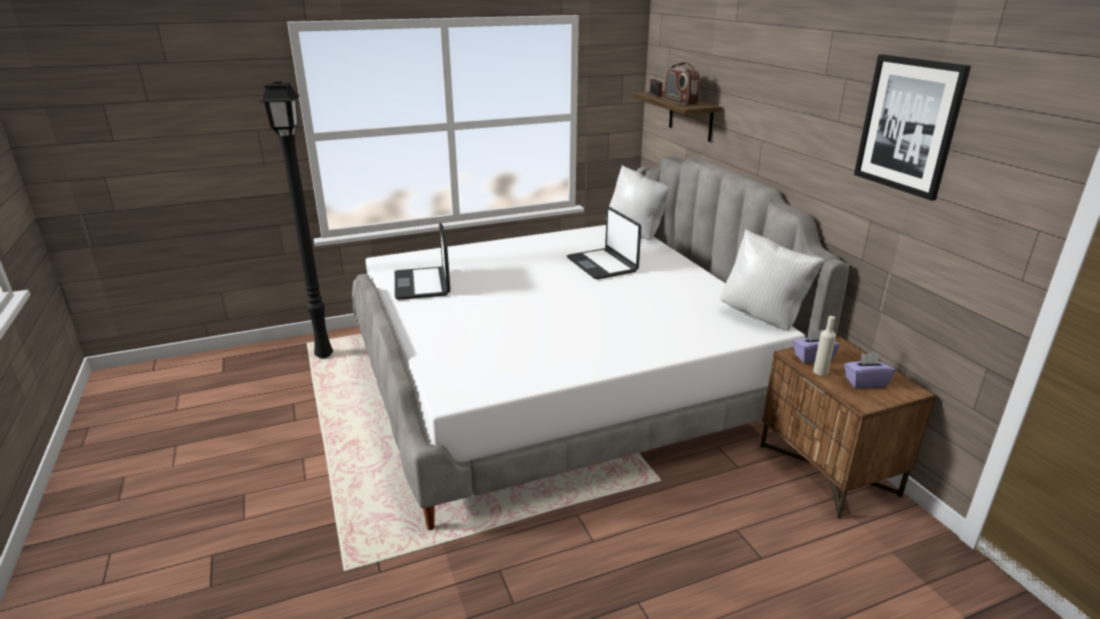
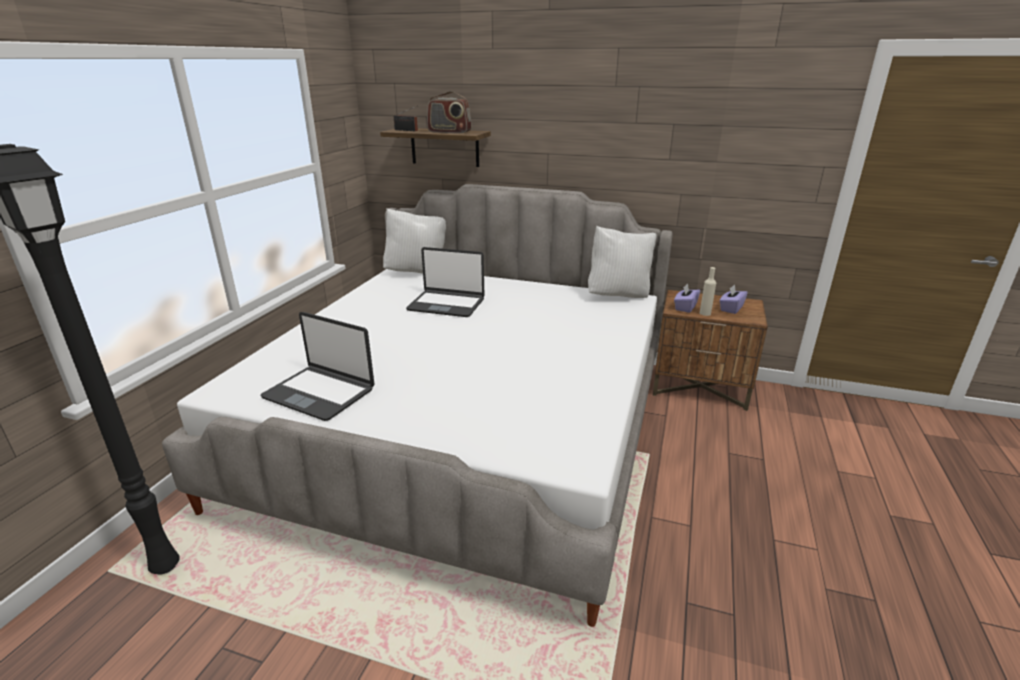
camera: 50 degrees left, 0 degrees up
picture [854,54,971,201] -> none

